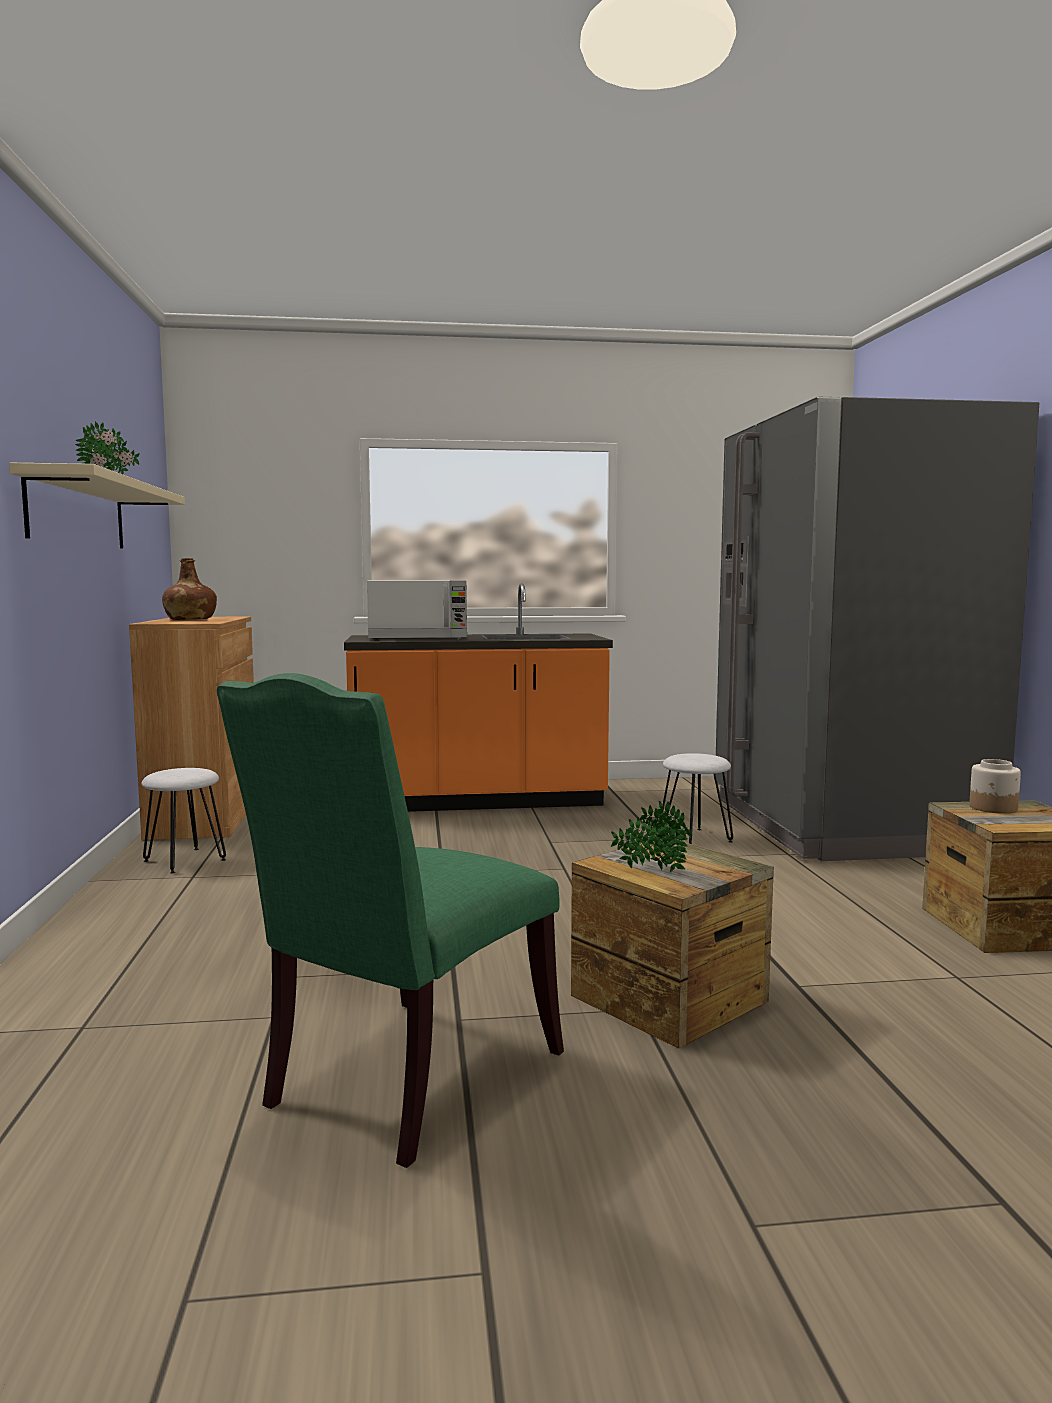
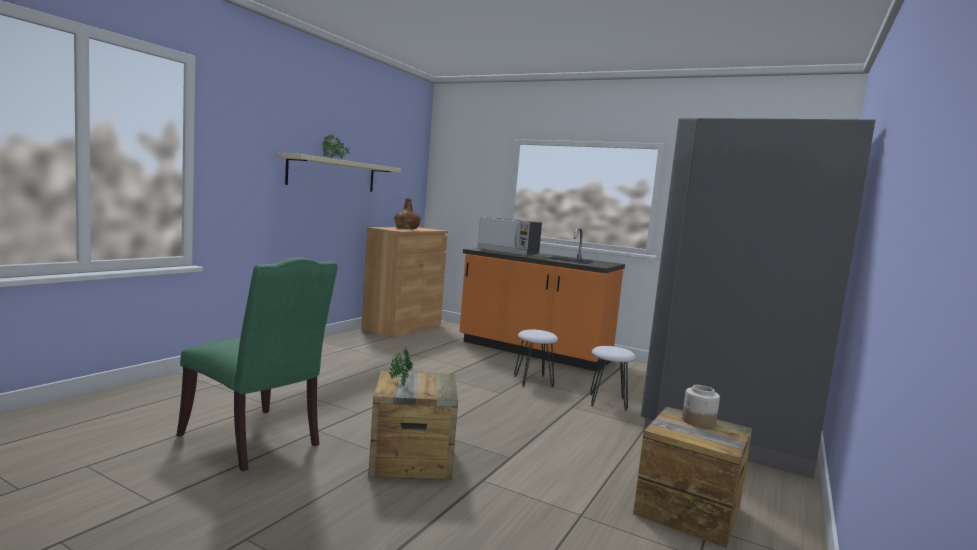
camera: 35 degrees right, 0 degrees up
white stool [141,768,226,874] -> white stool moved to [514,330,558,387]
green chair [217,673,564,1168] -> green chair turned 120 degrees counterclockwise [177,258,338,471]

